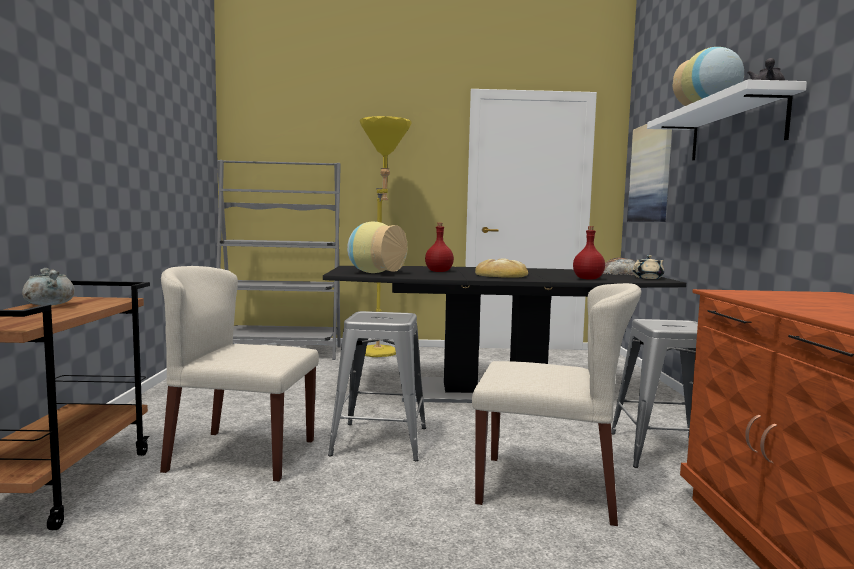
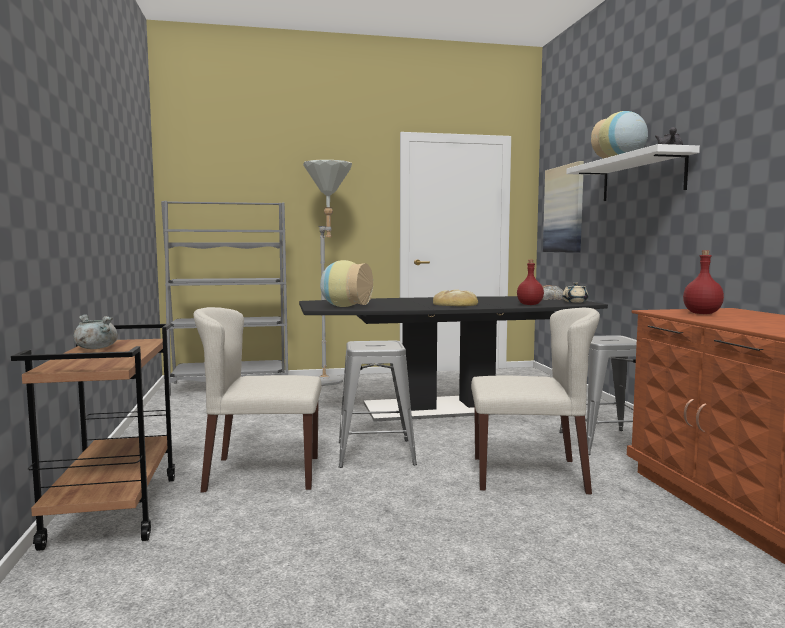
camera: 10 degrees left, 0 degrees up
yellow floor lamp [360,116,412,357] -> grey floor lamp [303,160,352,386]
red bottle [425,223,454,272] -> red bottle moved to [683,250,724,314]

